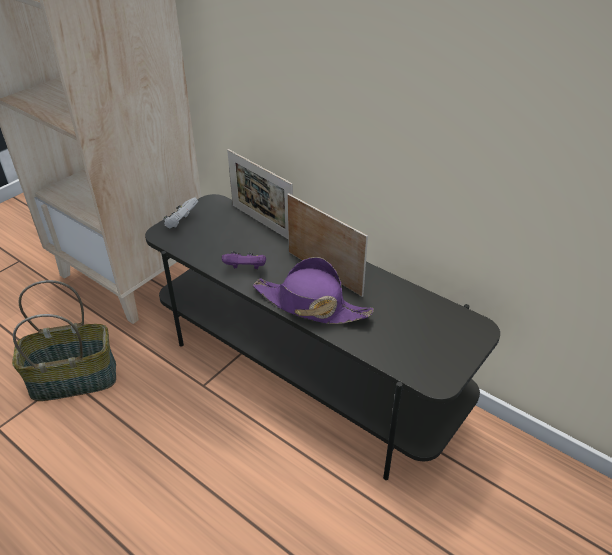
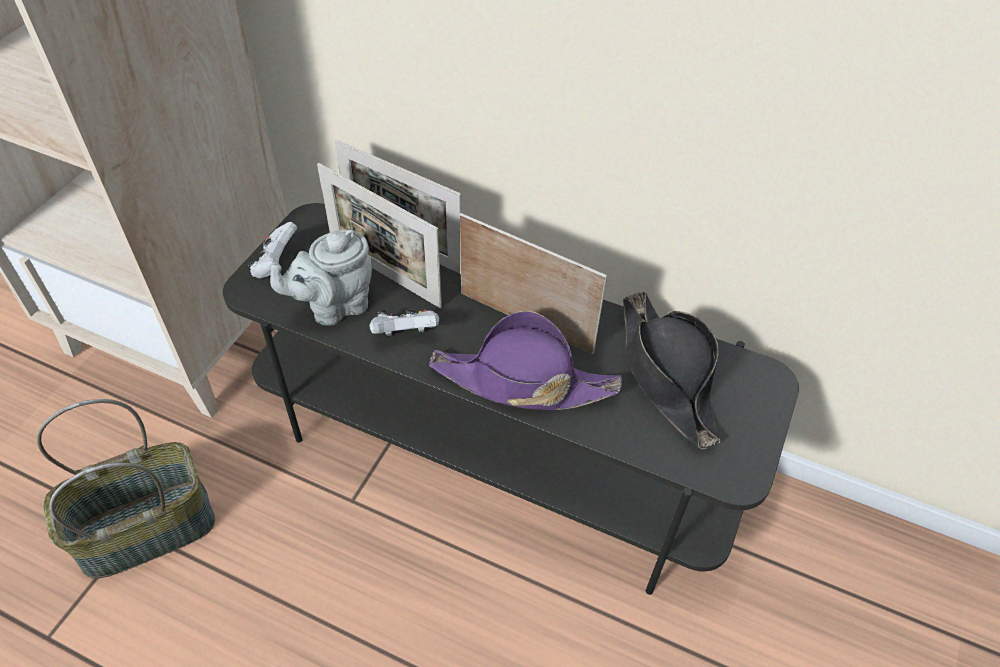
camera: 15 degrees left, 10 degrees up
purple game controller [222,251,266,269] -> white game controller [369,310,439,336]
none -> grey teapot [270,229,372,325]
none -> picture frame [317,163,442,308]
none -> black hat [623,292,720,449]

